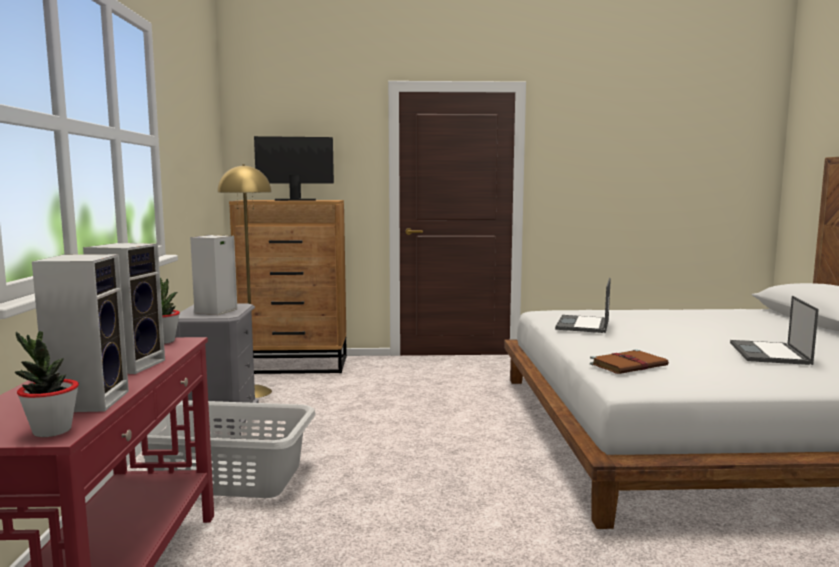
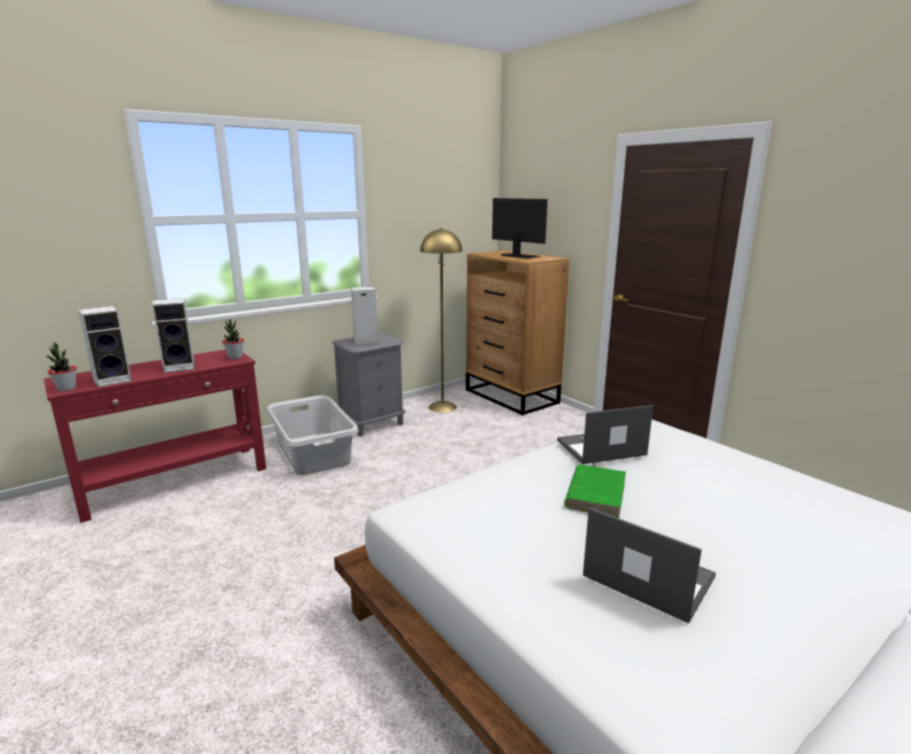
camera: 55 degrees right, 10 degrees up
brown book [590,349,669,374] -> none
laptop [730,296,819,365] -> laptop turned 60 degrees clockwise [583,508,716,623]
none -> green book [564,465,626,518]

